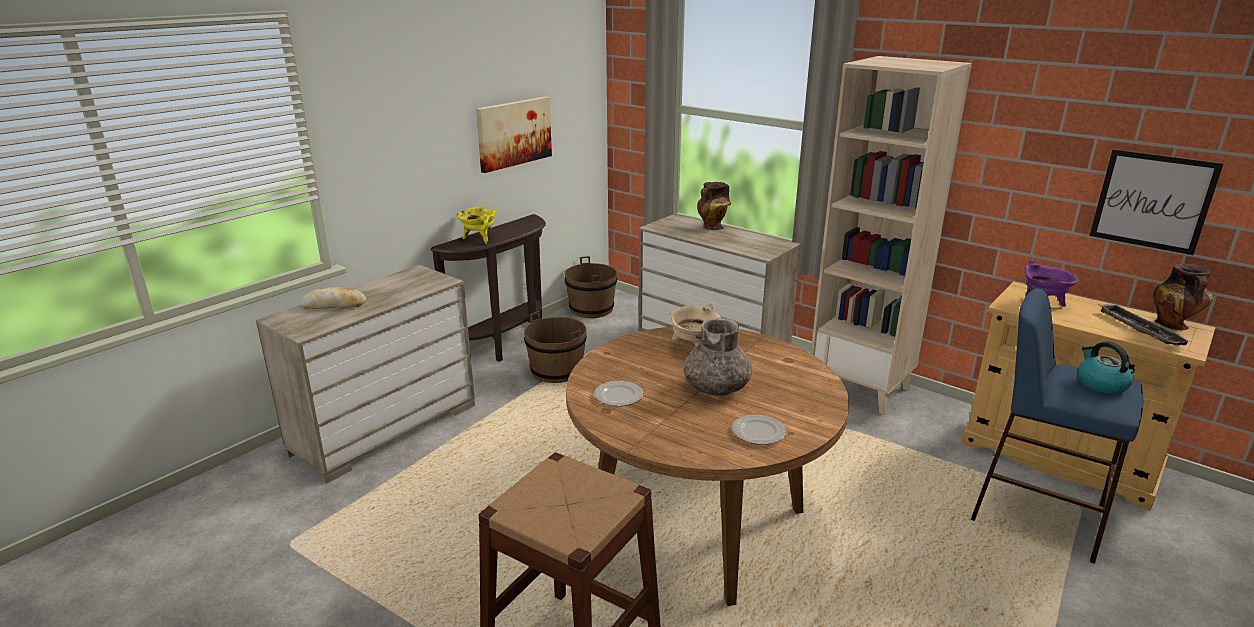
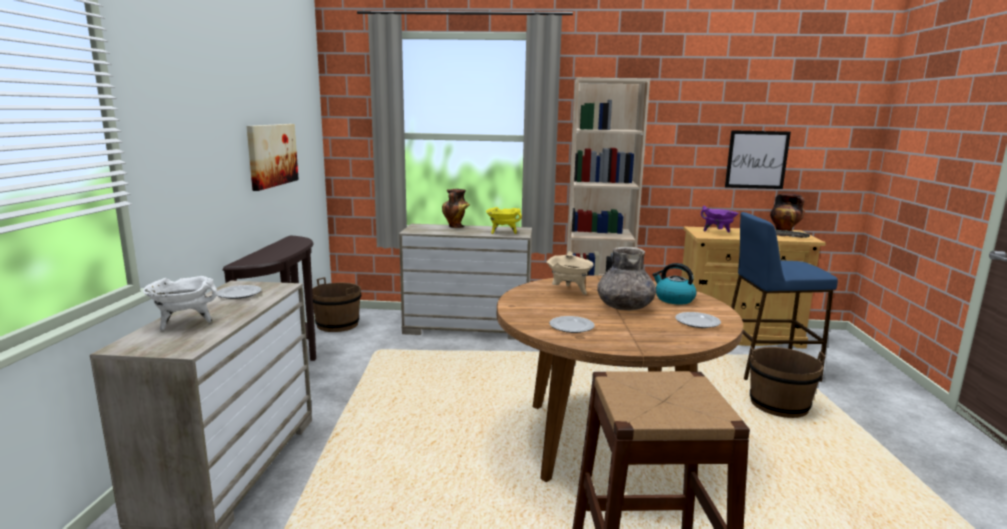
camera: 35 degrees left, 10 degrees down
bread [301,287,366,309] -> white cooking pot [143,276,217,330]
yellow cooking pot [457,206,497,244] -> yellow cooking pot moved to [486,207,522,234]
brown bucket [524,311,587,383] -> brown bucket moved to [749,346,826,418]
kettle [1078,341,1133,394] -> kettle moved to [652,263,697,305]
none -> plate [217,285,262,299]

